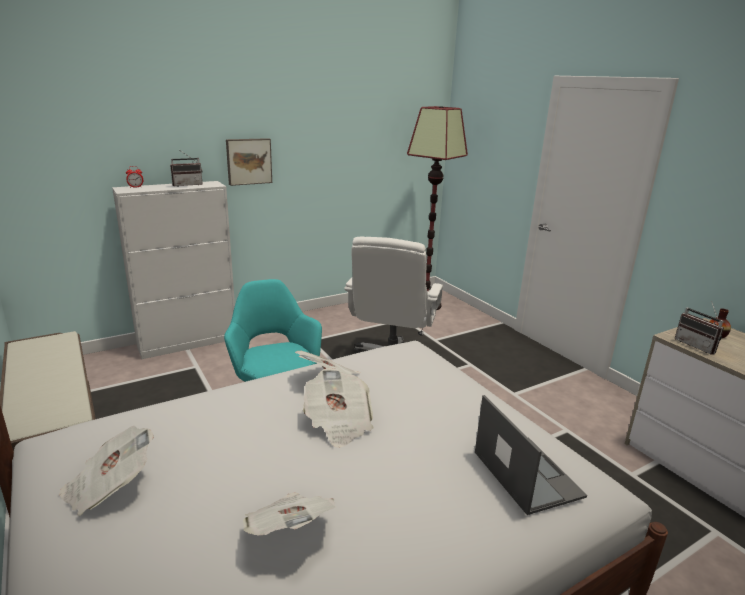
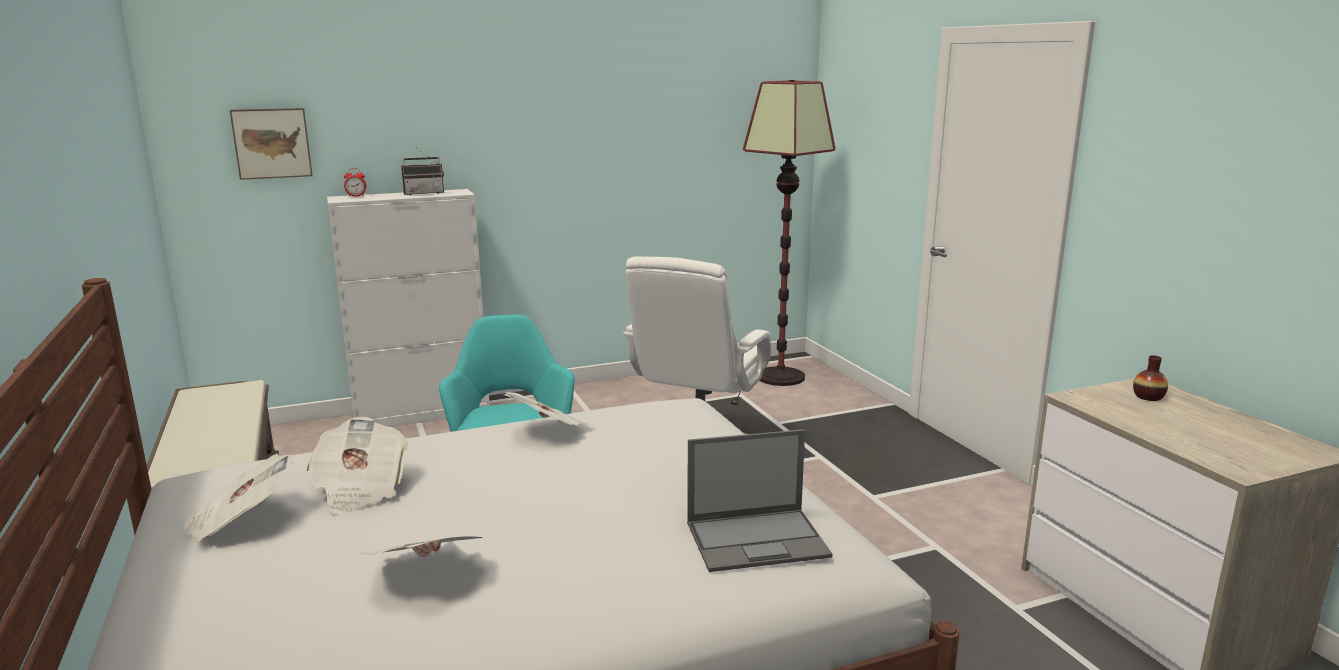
camera: 10 degrees right, 5 degrees down
picture [226,138,272,186] -> picture moved to [230,108,312,180]
newspaper [303,368,373,448] -> newspaper moved to [307,417,408,515]
laptop [475,395,587,515] -> laptop turned 90 degrees clockwise [687,429,833,572]
radio [674,301,724,355] -> none

